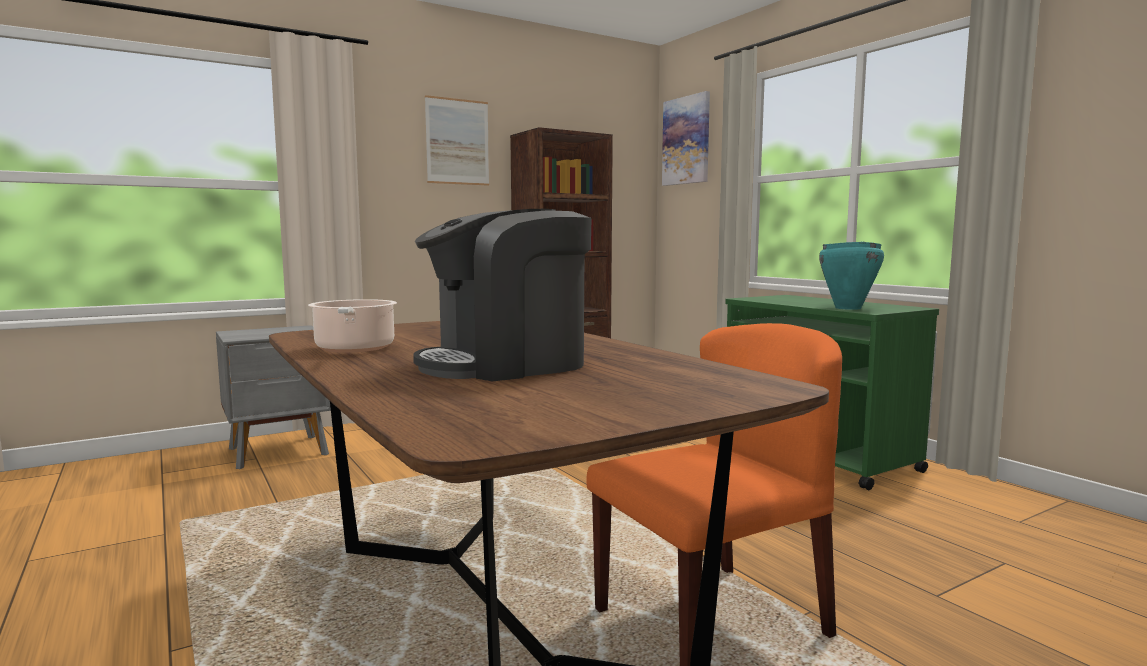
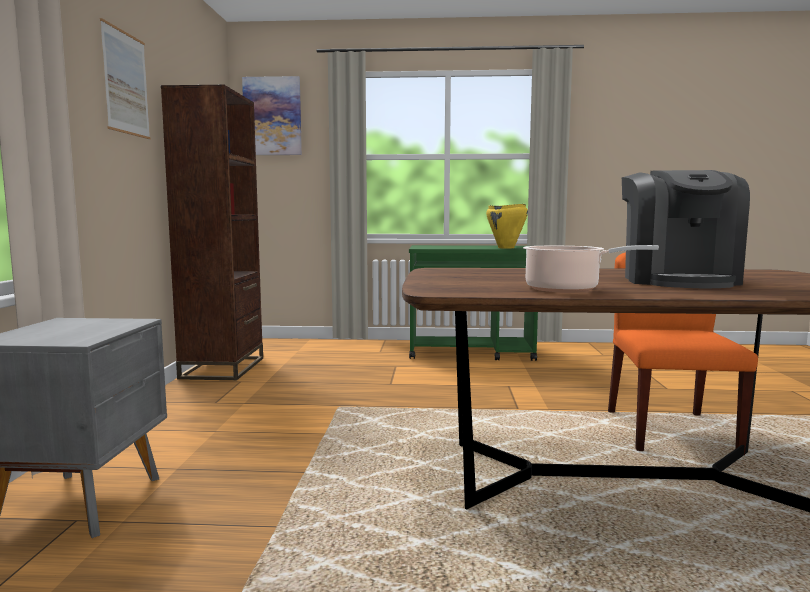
camera: 55 degrees left, 0 degrees up
turquoise cooking pot [819,241,884,310] -> yellow cooking pot [486,204,528,249]

